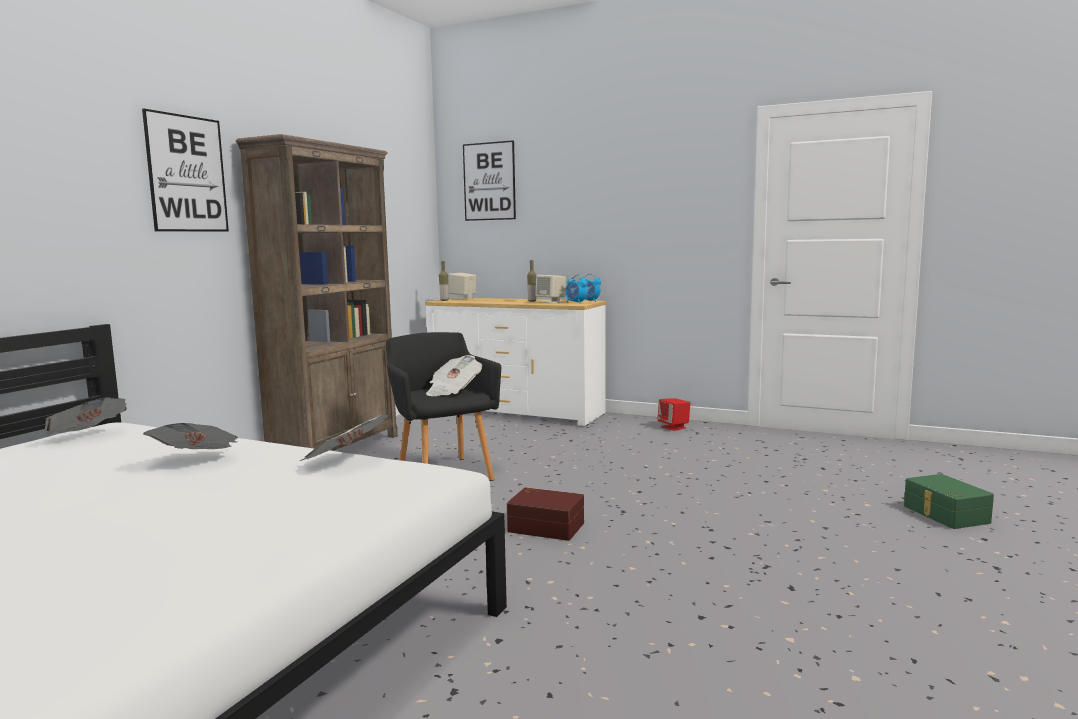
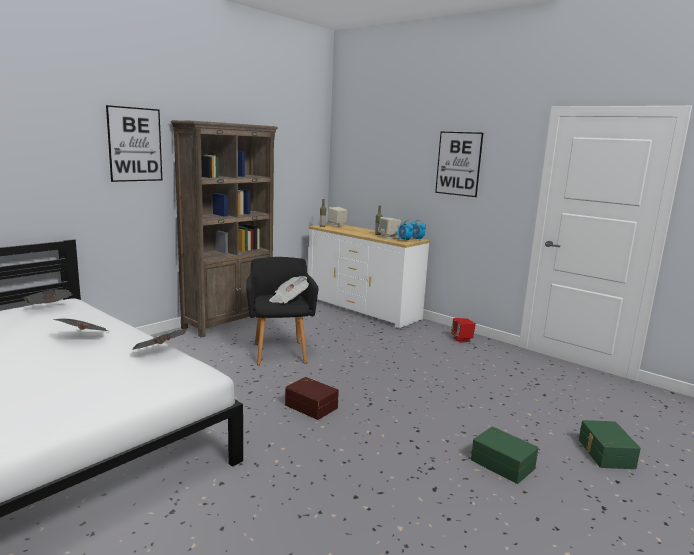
camera: 15 degrees right, 5 degrees up
picture [463,140,516,221] -> picture moved to [435,132,483,197]
none -> green storage box [471,427,538,484]

